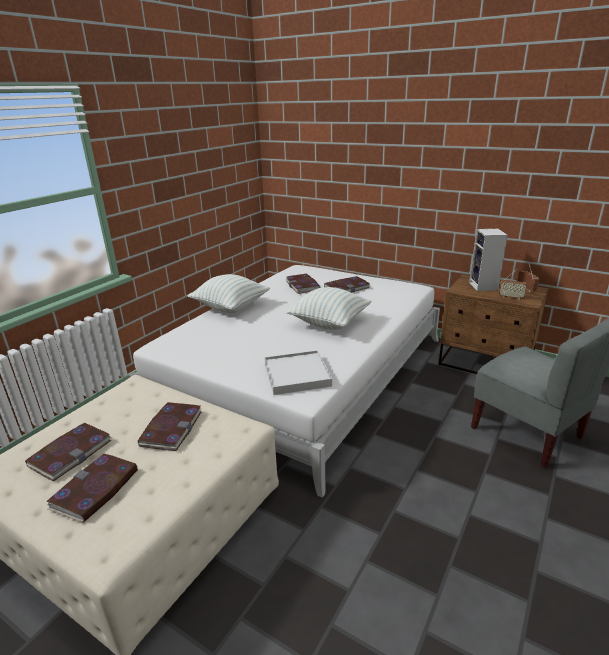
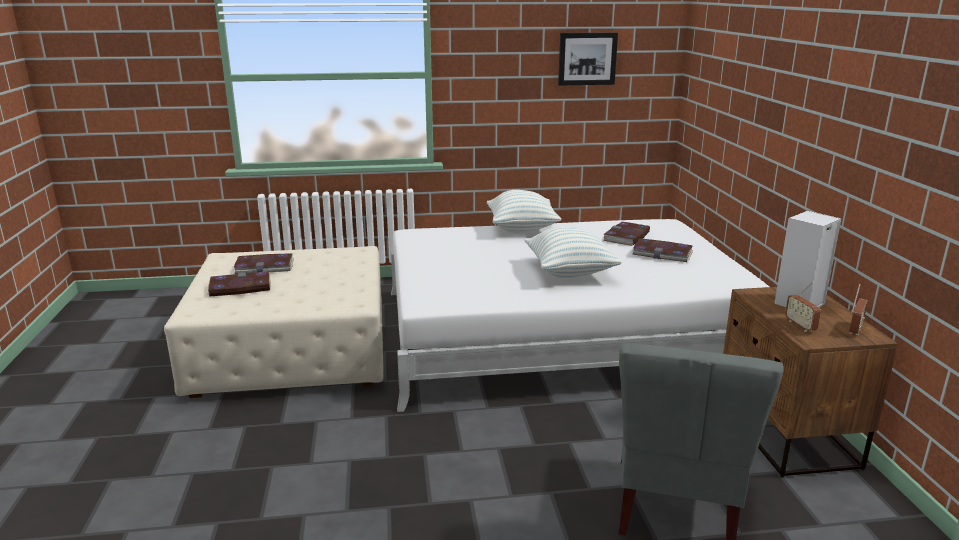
camera: 50 degrees right, 5 degrees down
book [138,402,202,451] -> none
white tray [264,350,332,395] -> none
none -> picture [558,32,618,86]

